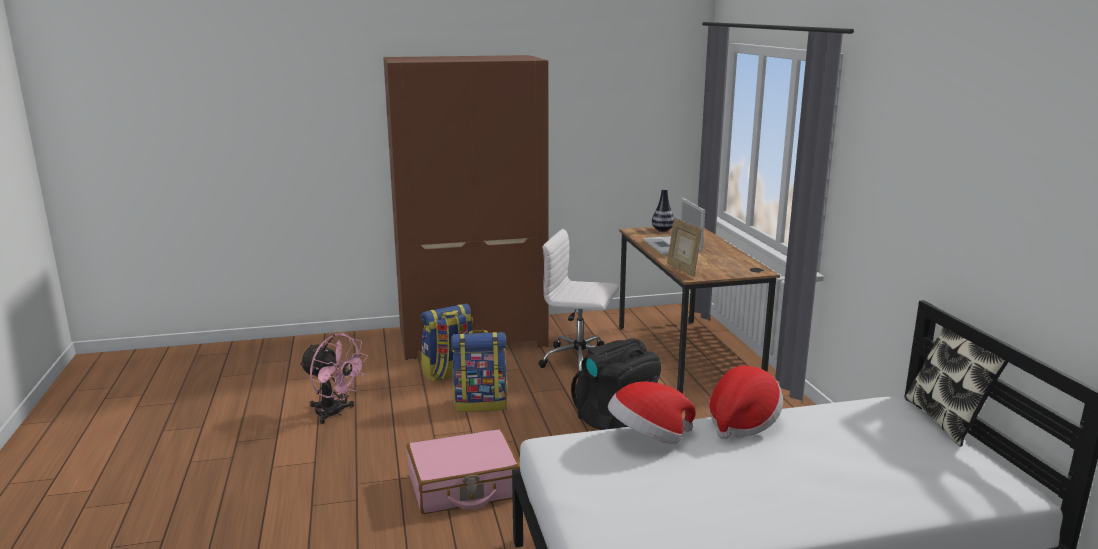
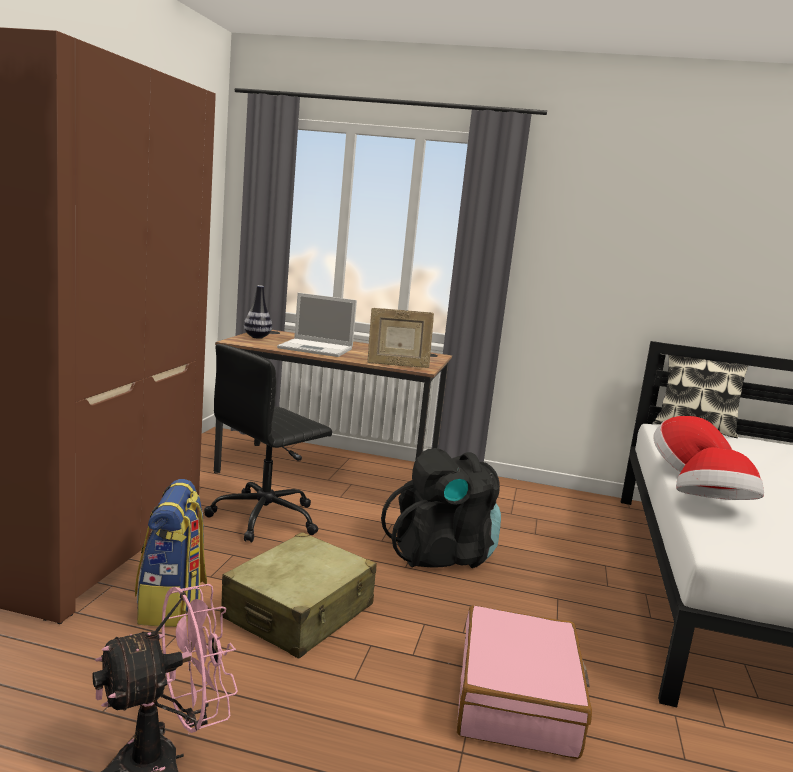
camera: 65 degrees left, 5 degrees down
backpack [451,330,507,412] -> beige suitcase [220,532,377,658]
white office chair [538,229,619,378] -> black office chair [204,344,332,543]

